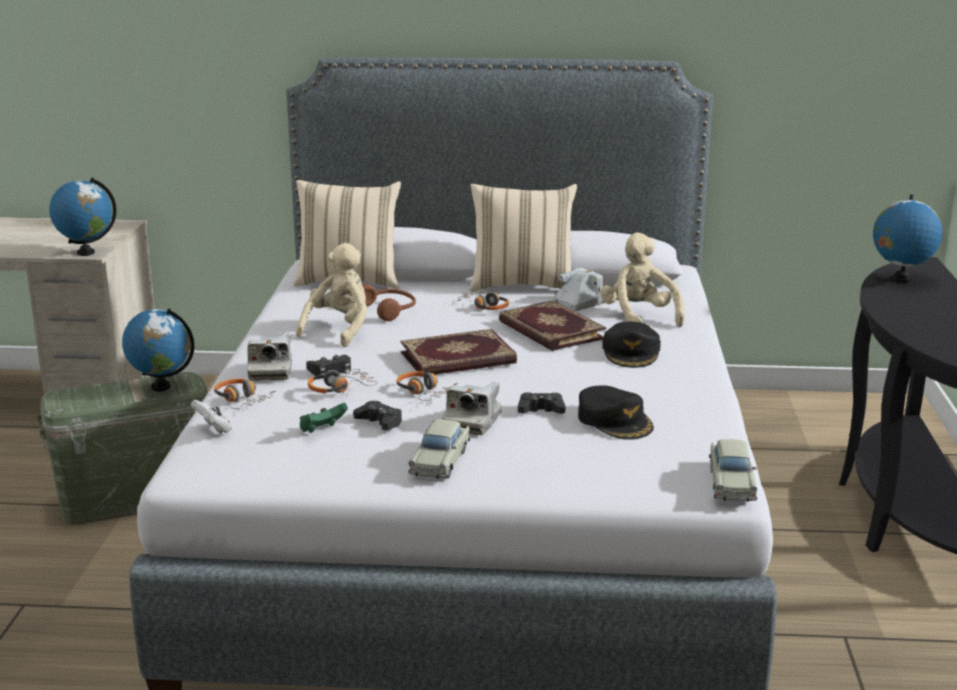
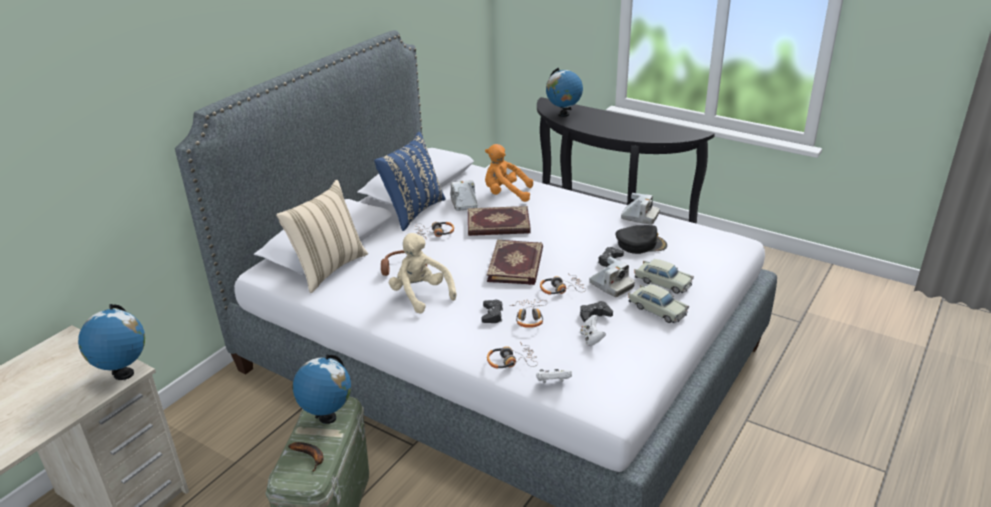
camera: 60 degrees left, 10 degrees up
camera [247,332,292,381] -> camera moved to [621,193,660,225]
green game controller [300,403,348,433] -> white game controller [580,315,606,346]
beige pillow [469,184,577,292] -> blue pillow [374,132,446,231]
beige plush toy [600,233,685,327] -> orange plush toy [485,144,533,202]
black cap [602,322,661,368] -> none
beige toy car [709,439,757,502] -> beige toy car moved to [634,259,694,294]
none -> banana [288,442,324,472]

